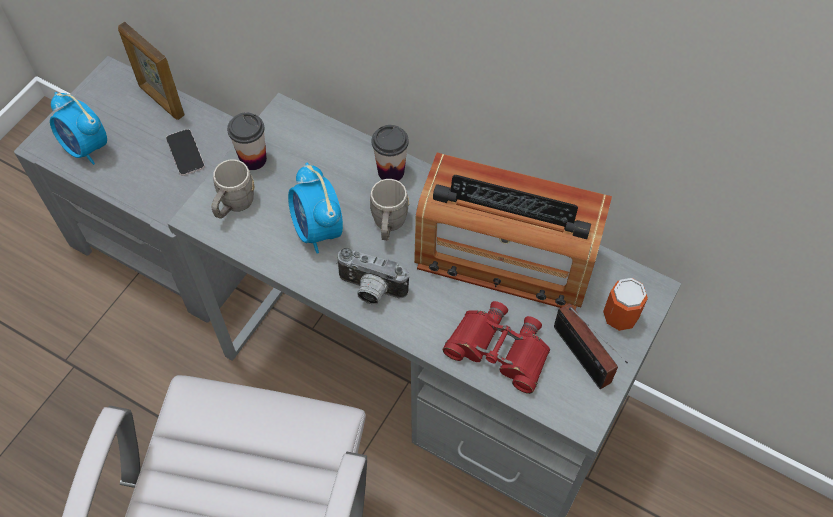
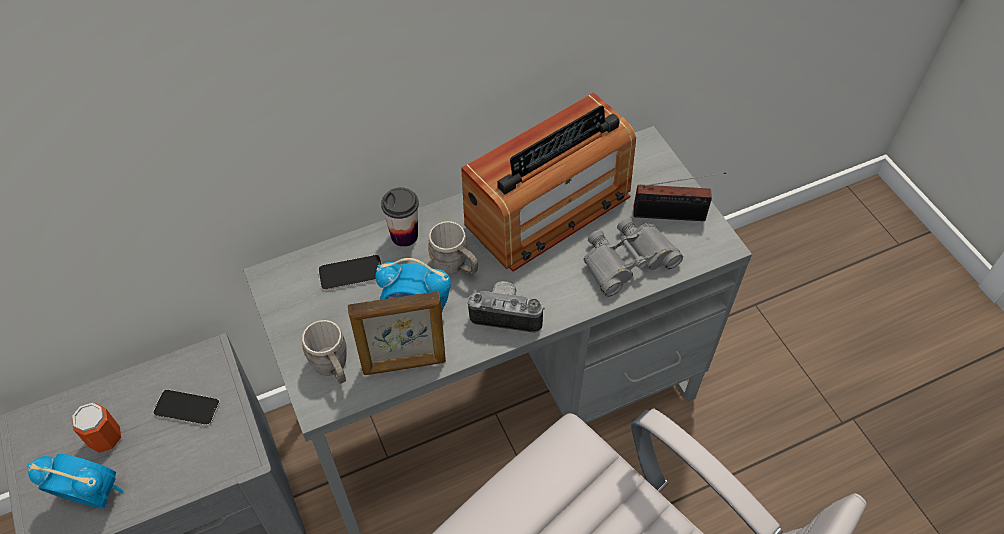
camera: 55 degrees left, 5 degrees down
alarm clock [50,92,107,165] -> alarm clock turned 150 degrees counterclockwise [27,454,124,509]
picture frame [118,22,184,120] -> picture frame moved to [348,291,446,375]
cup [227,112,267,170] -> none
camera [335,247,409,305] -> camera turned 135 degrees counterclockwise [468,281,545,333]
red binoculars [442,301,550,394] -> grey binoculars [584,217,683,297]
can [603,278,648,331] -> can moved to [72,403,121,453]
none -> phone [318,255,382,291]

